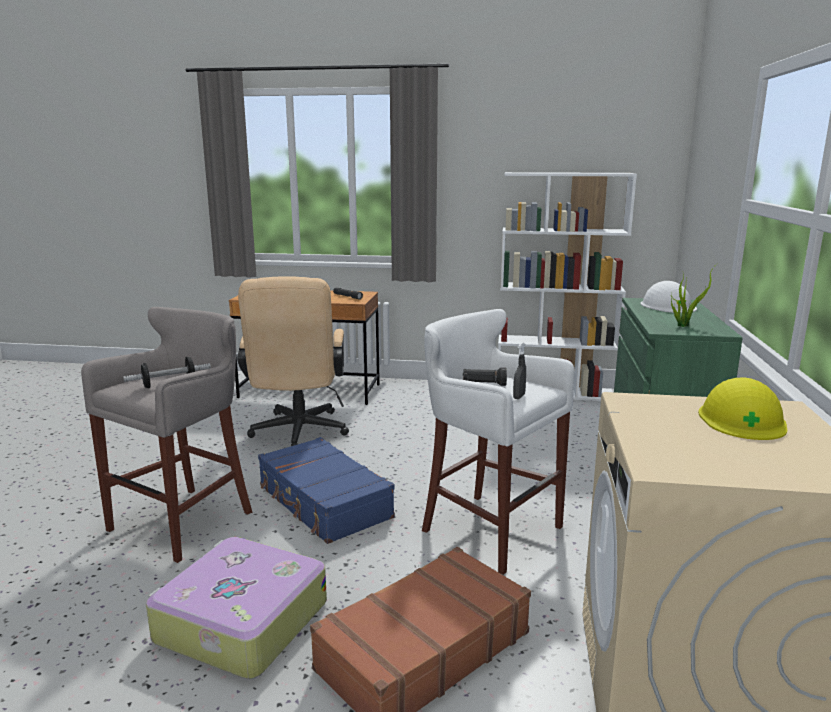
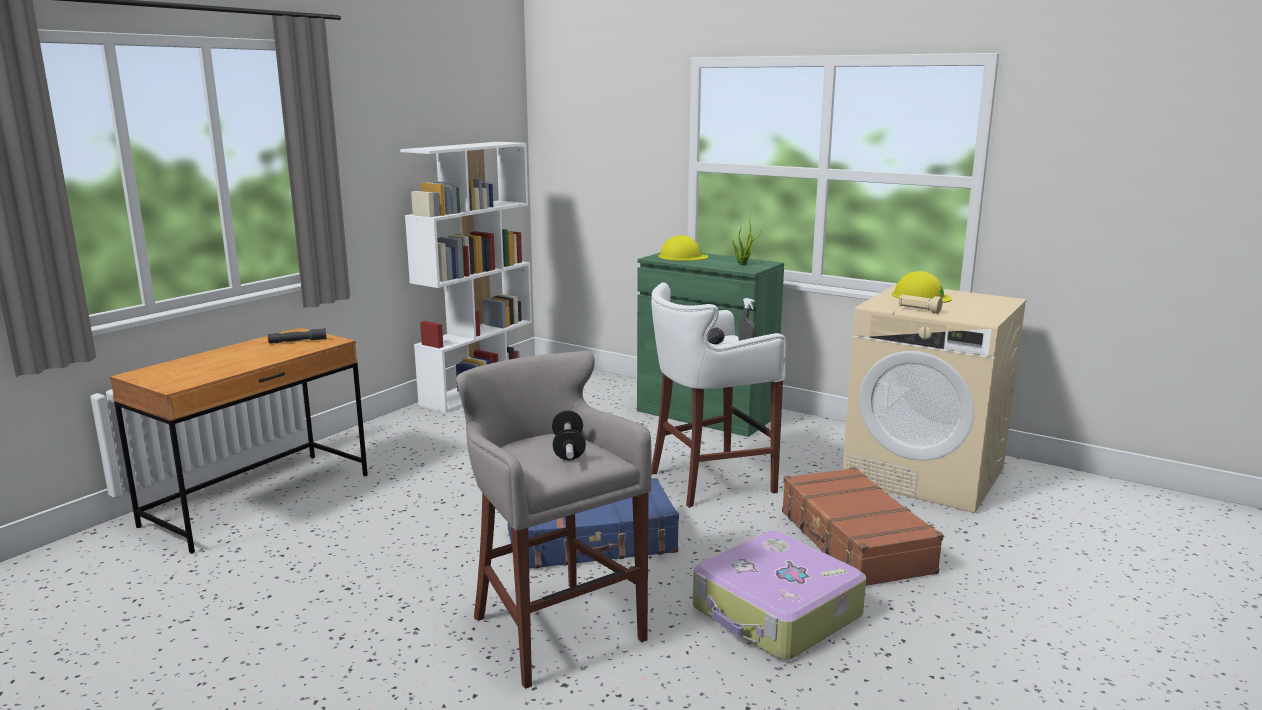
camera: 65 degrees left, 0 degrees up
beige office chair [237,276,349,446] -> none
white hard hat [641,281,697,313] -> yellow hard hat [659,235,708,261]
none -> beige flashlight [899,294,943,314]

